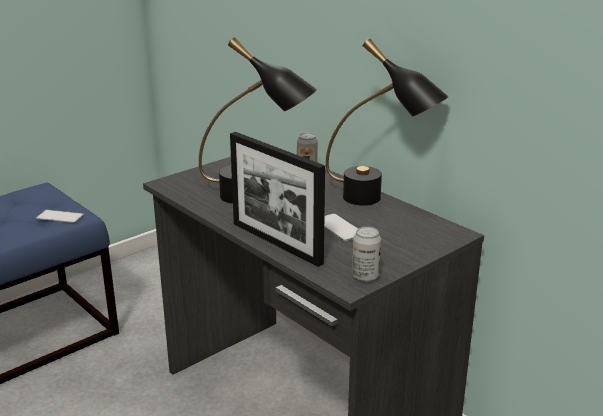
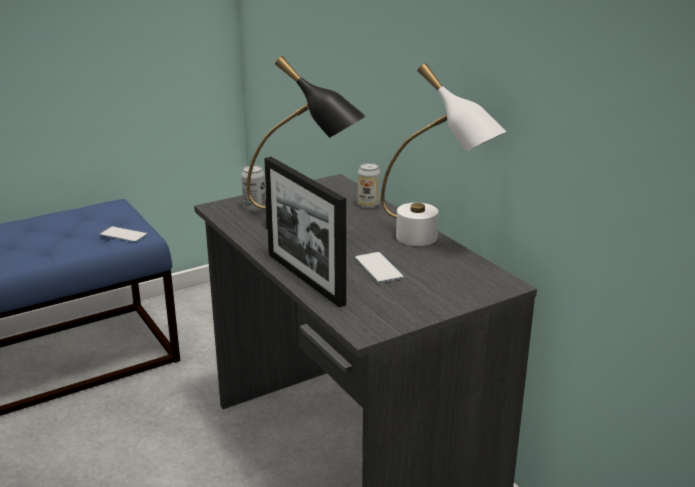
camera: 10 degrees right, 0 degrees up
black table lamp [326,38,448,206] -> white table lamp [381,63,507,246]
can [352,227,381,282] -> can moved to [241,165,266,211]

